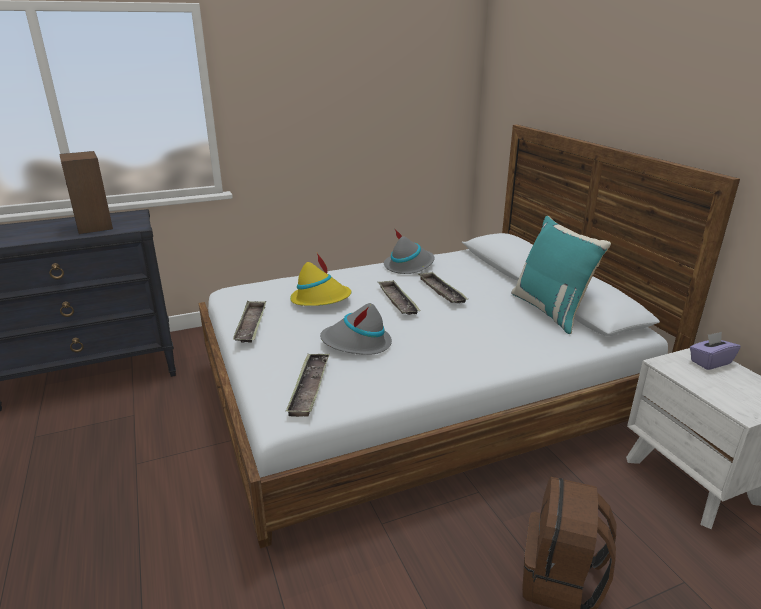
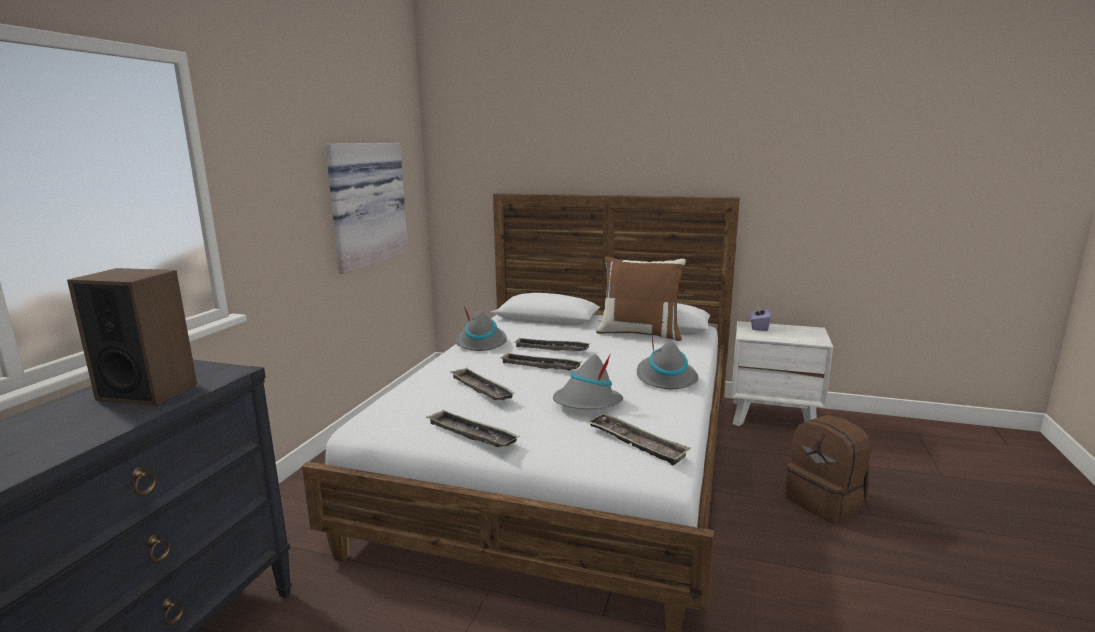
camera: 50 degrees left, 10 degrees down
yellow hat [290,253,351,306] -> tray [449,368,516,400]
turquoise pillow [511,216,611,334] -> brown pillow [596,256,686,341]
none -> picture [325,143,408,274]
none -> grey hat [637,337,699,389]

